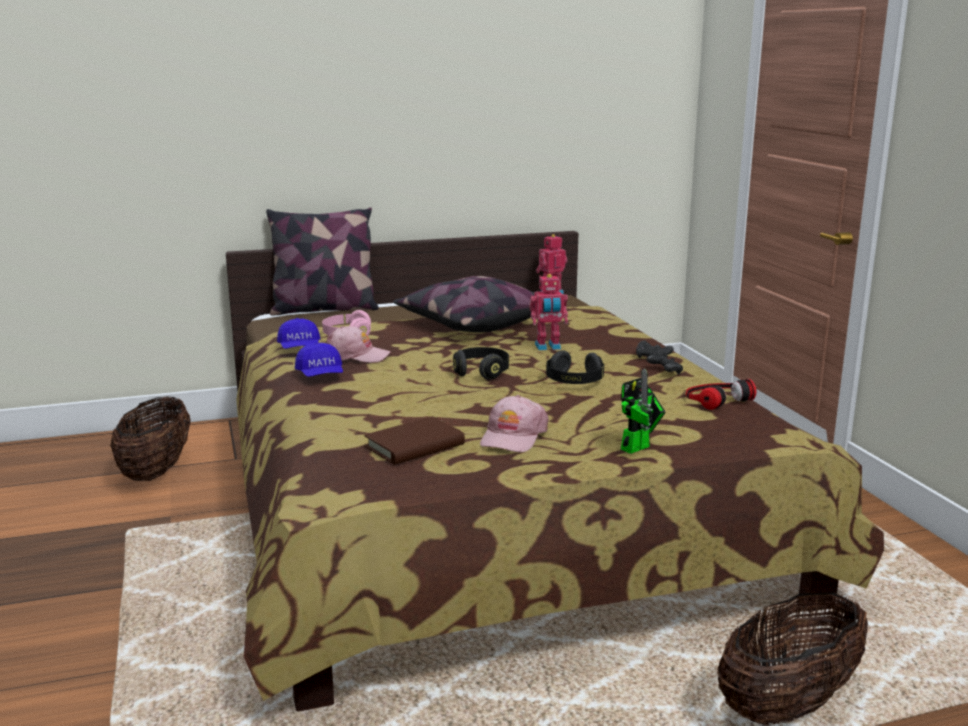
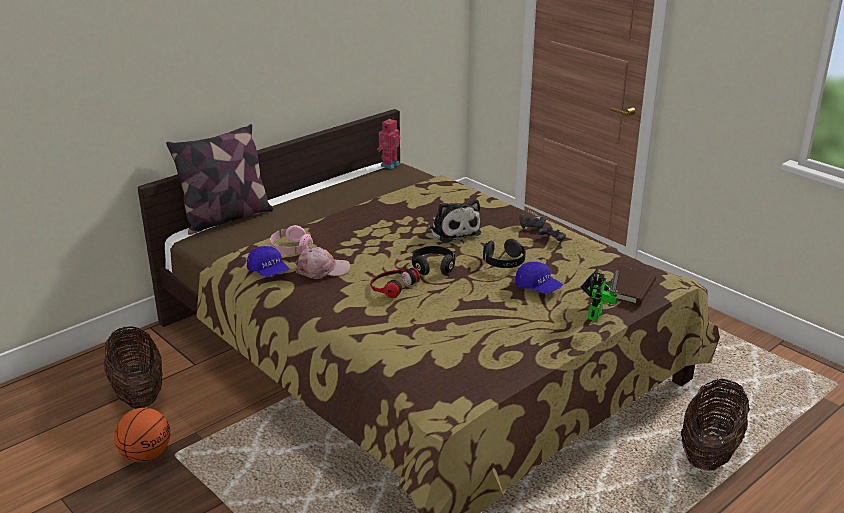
camera: 25 degrees left, 10 degrees up
blue cap [295,342,343,377] -> blue cap moved to [515,262,563,294]
brown book [364,416,465,465] -> brown book moved to [608,266,656,306]
pillow [393,276,534,332] -> none
pink cap [480,395,549,452] -> none
toy robot [529,274,568,350] -> plush toy [429,200,481,243]
headphones [686,379,756,410] -> headphones moved to [370,267,420,298]
none -> basketball [114,408,170,462]

